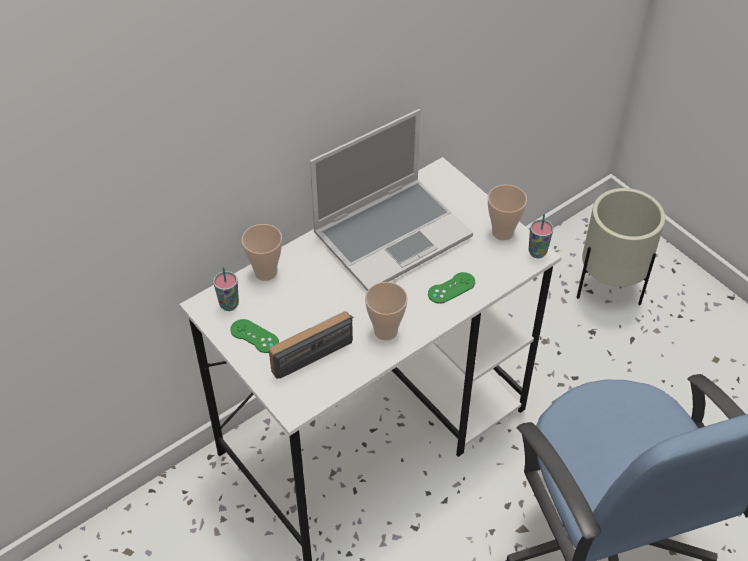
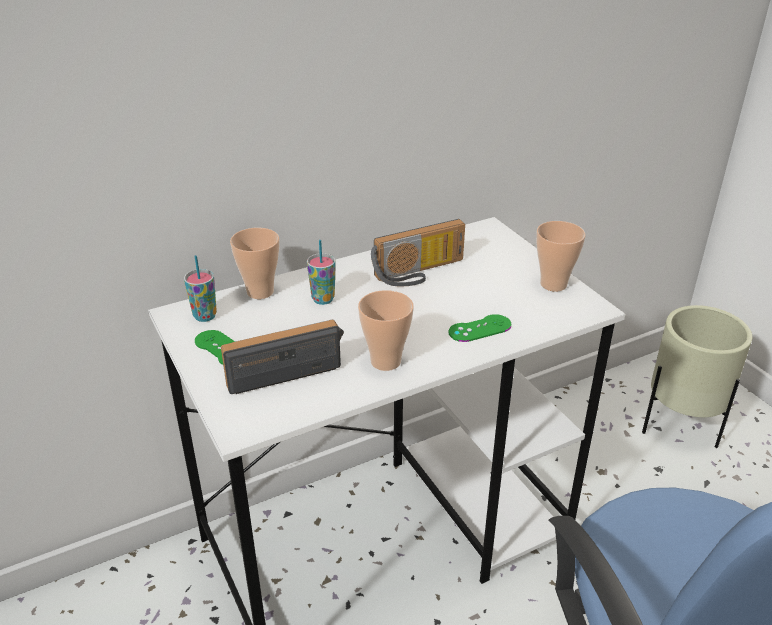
camera: 10 degrees right, 15 degrees down
laptop [310,109,473,291] -> radio [371,219,465,286]
cup [529,214,554,258] -> cup moved to [307,240,336,305]

